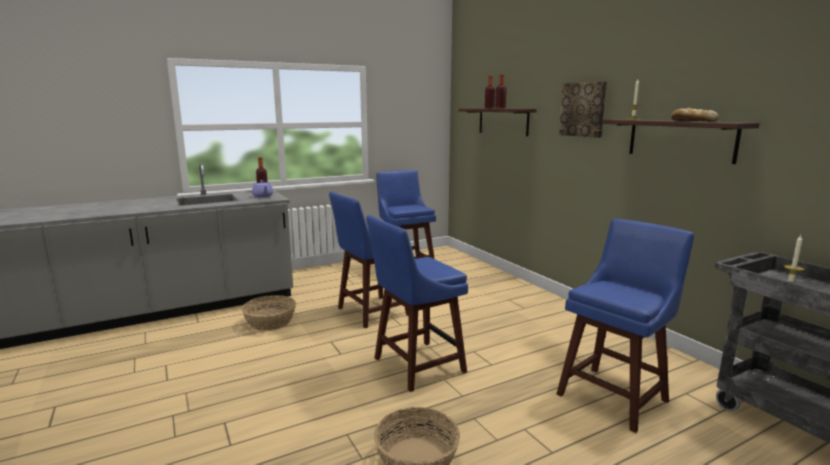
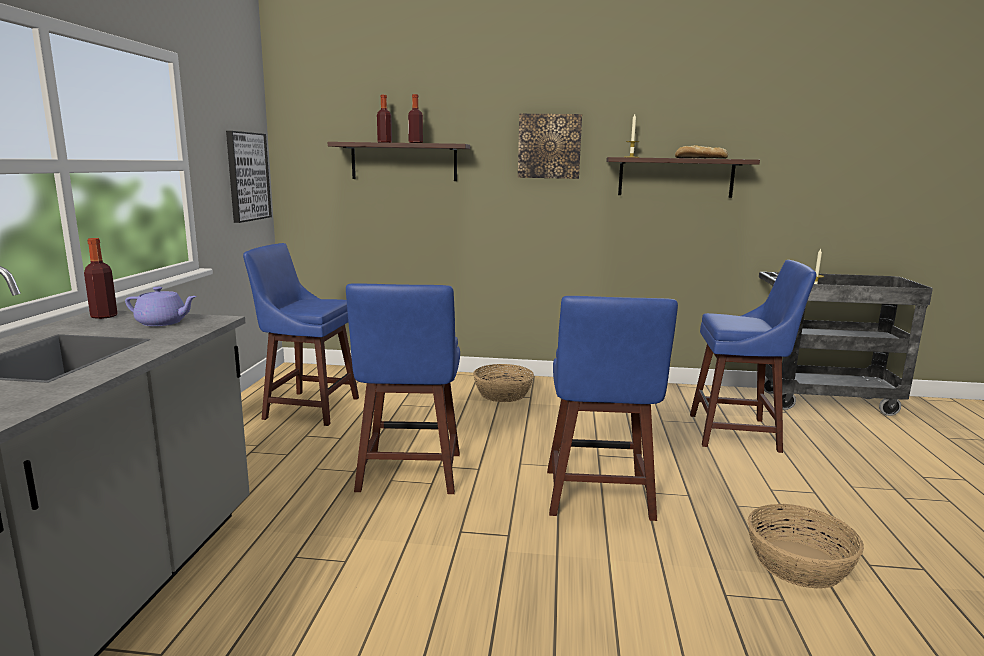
camera: 55 degrees left, 0 degrees up
basket [241,295,296,331] -> basket moved to [473,364,534,402]
blue chair [557,219,694,433] -> blue chair turned 105 degrees clockwise [690,260,817,453]
none -> picture [226,131,272,223]

